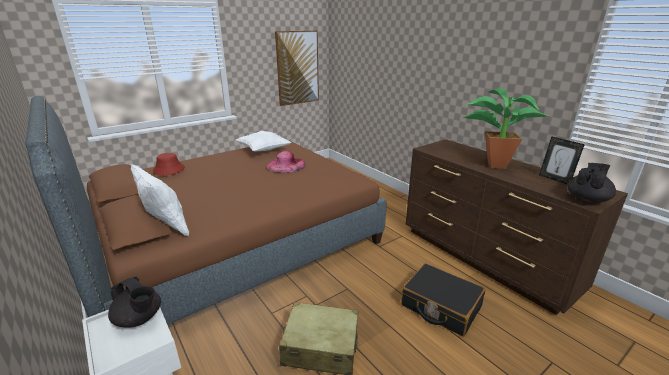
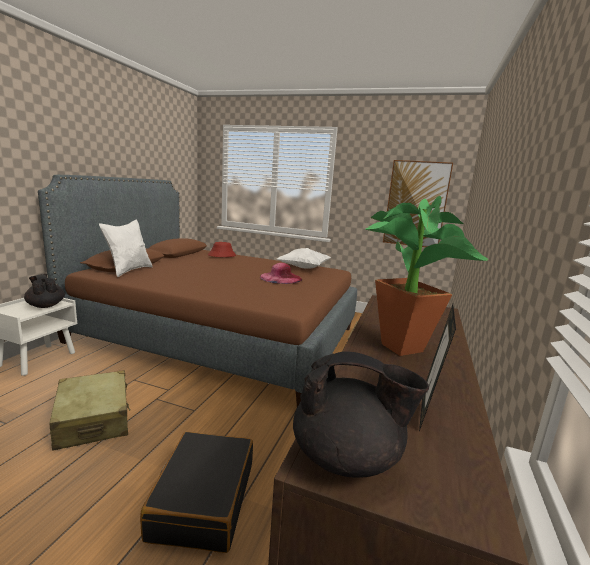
camera: 55 degrees right, 10 degrees down
black teapot [108,277,161,328] -> black teapot turned 135 degrees clockwise [24,274,65,308]

